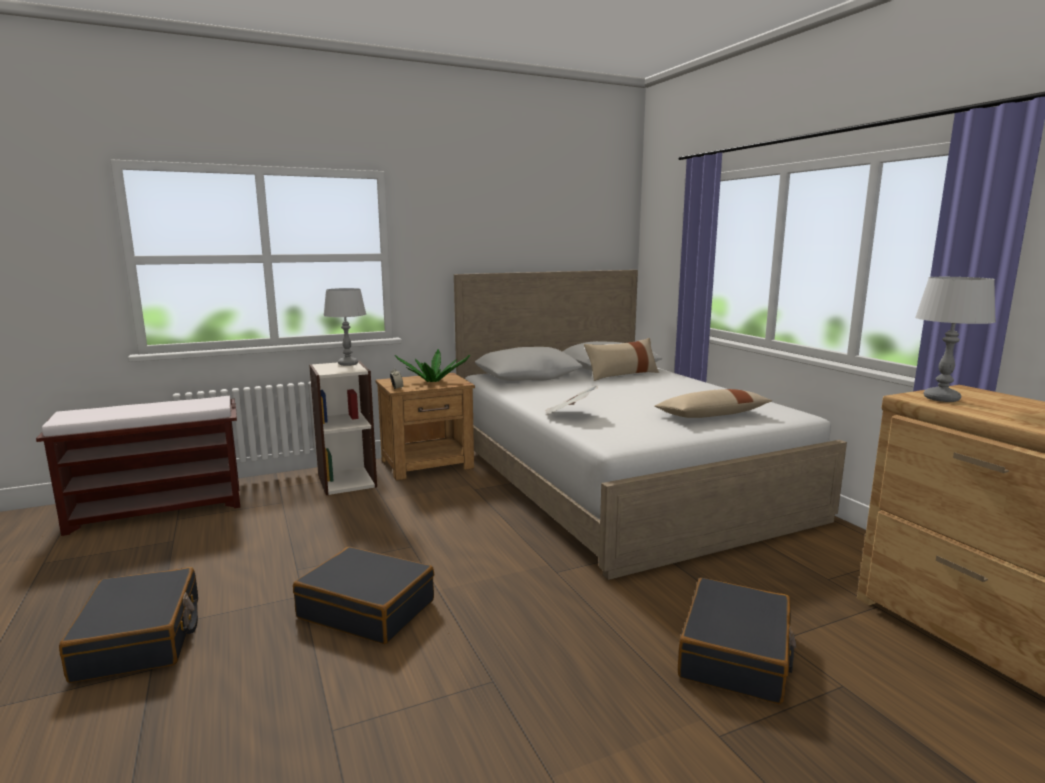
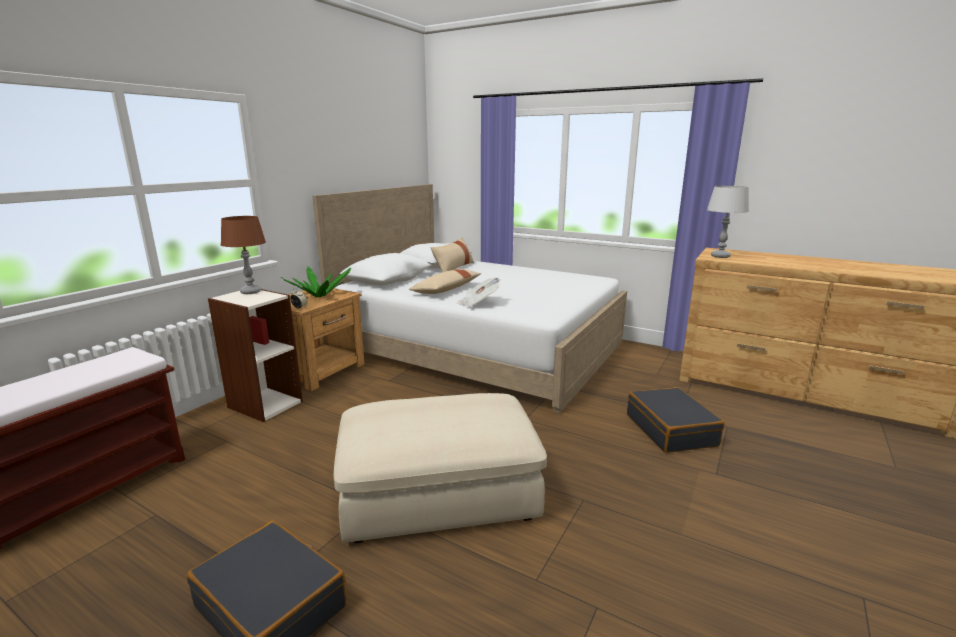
camera: 35 degrees left, 5 degrees up
black suitcase [293,547,434,644] -> beige ottoman [334,393,547,543]
grey table lamp [323,288,366,366] -> brown table lamp [221,216,266,294]
beige pillow [654,389,772,418] -> beige pillow moved to [409,269,481,294]

